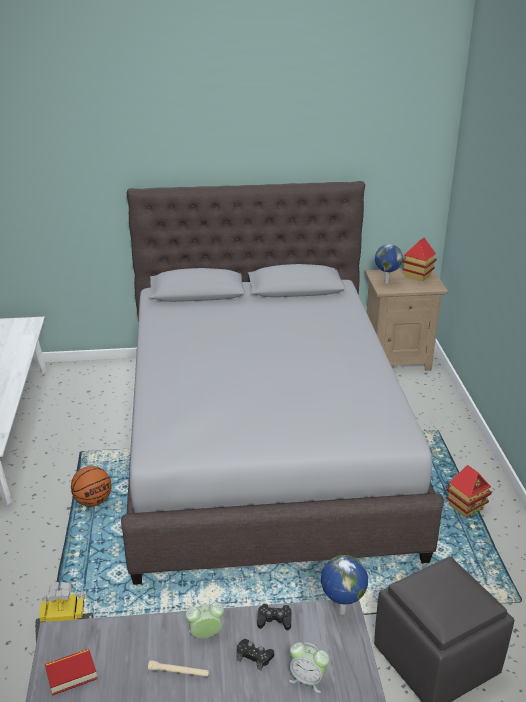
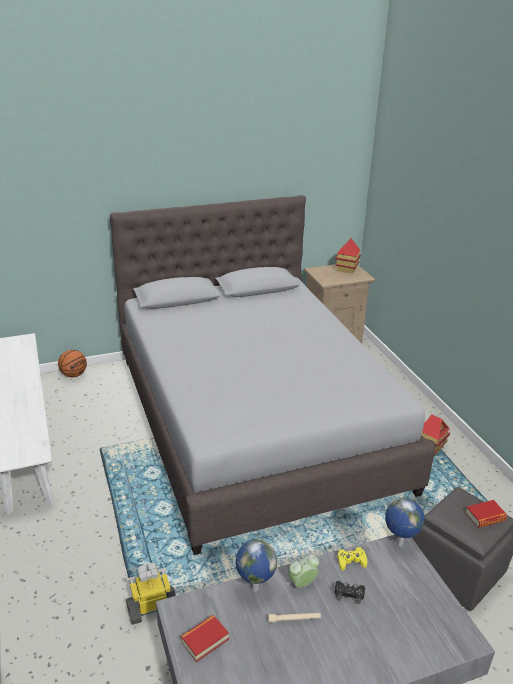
camera: 15 degrees left, 0 degrees up
basketball [71,466,112,506] -> basketball moved to [58,350,87,377]
black game controller [257,604,292,630] -> yellow game controller [337,547,367,570]
alarm clock [289,642,329,693] -> none
globe [375,244,403,284] -> globe moved to [235,540,277,591]
none -> book [465,500,507,528]

